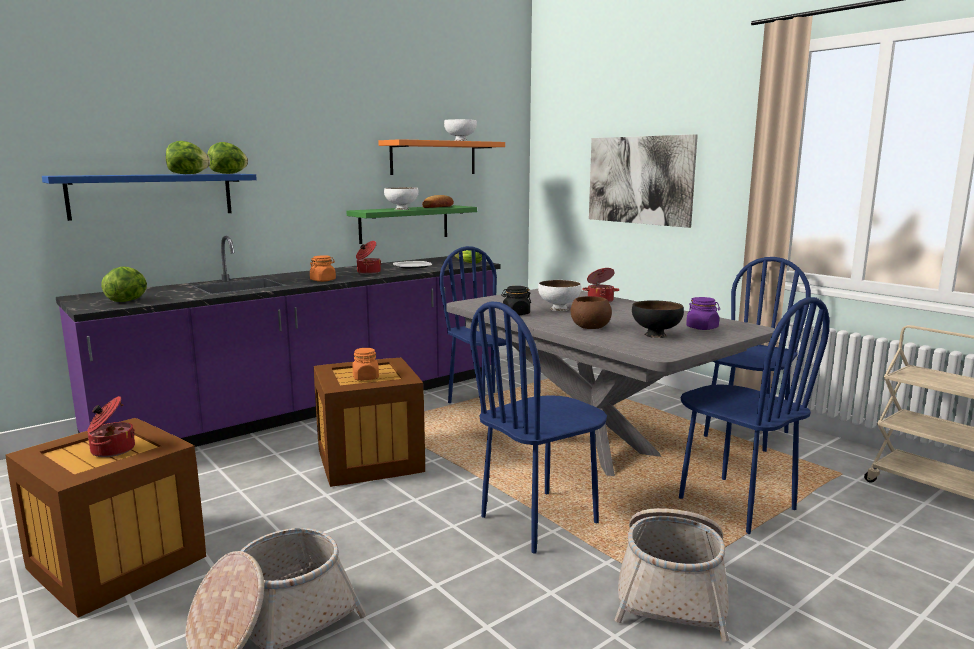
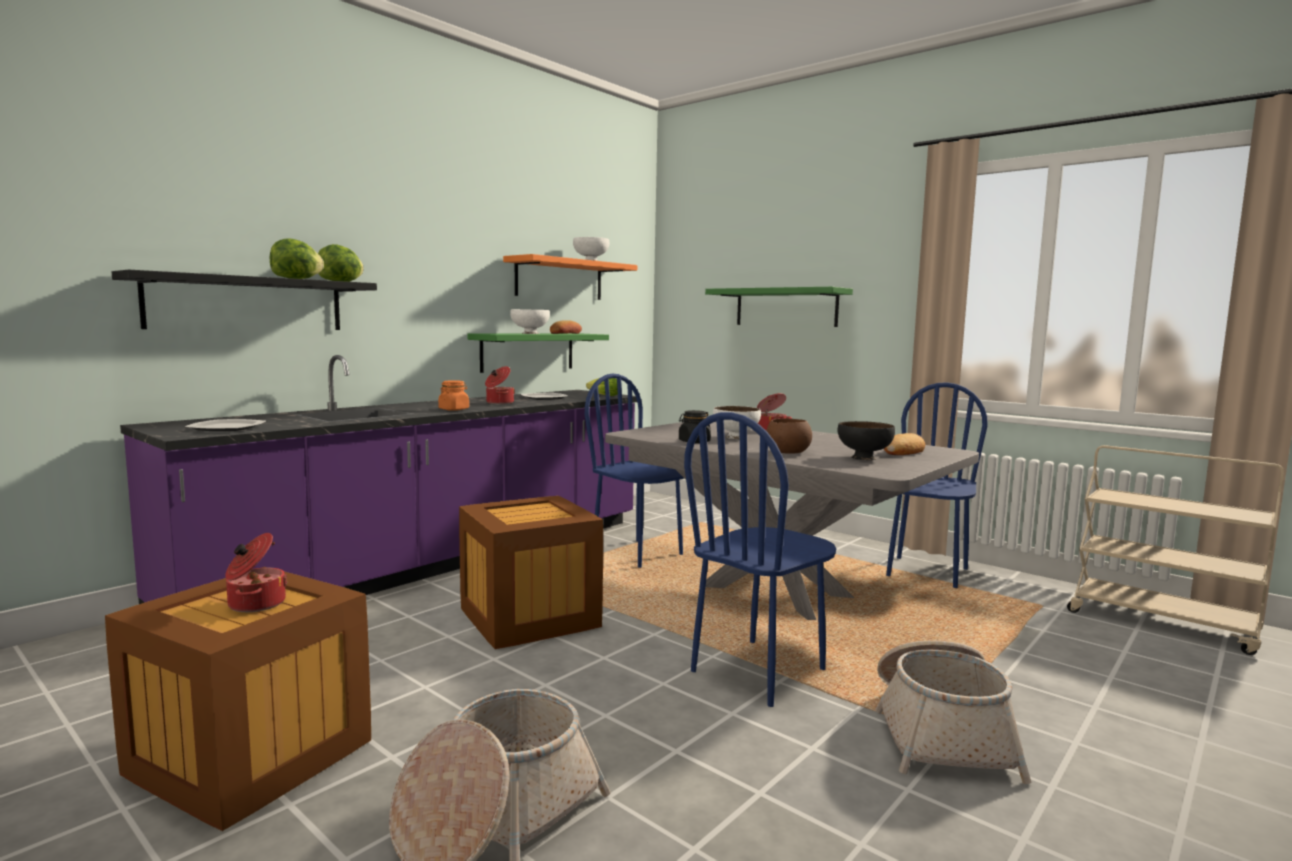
camera: 10 degrees left, 5 degrees down
blue shelf [42,174,257,221] -> black shelf [112,270,377,330]
lettuce [101,266,147,302] -> plate [185,419,266,431]
orange jar [352,348,379,380] -> none
picture [589,134,698,228] -> green shelf [705,287,853,327]
blue chair [679,297,830,534] -> none
purple jar [686,297,720,330] -> bread [884,433,925,455]

